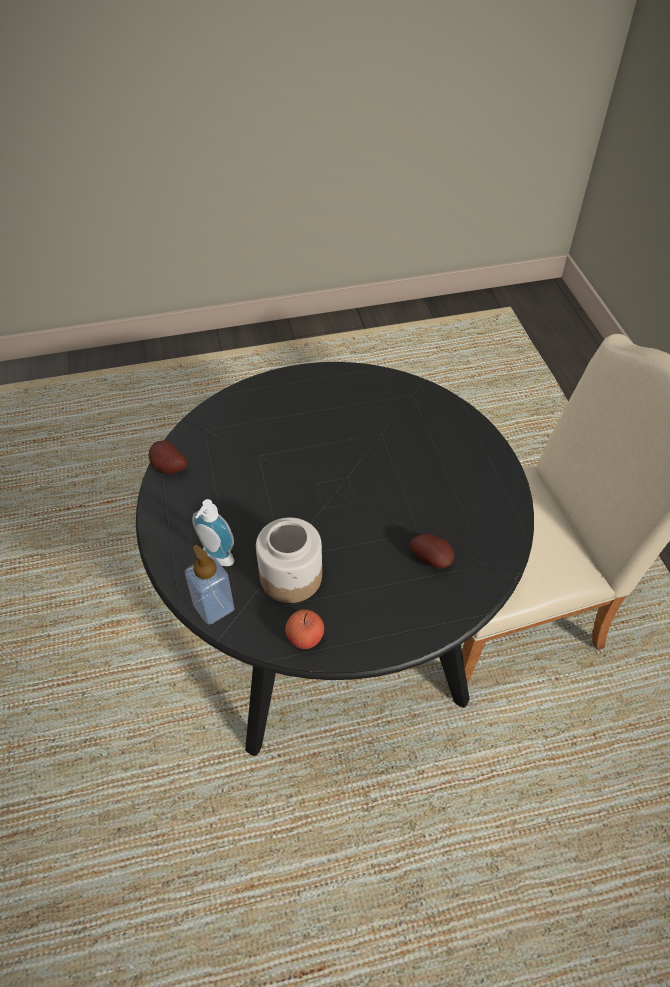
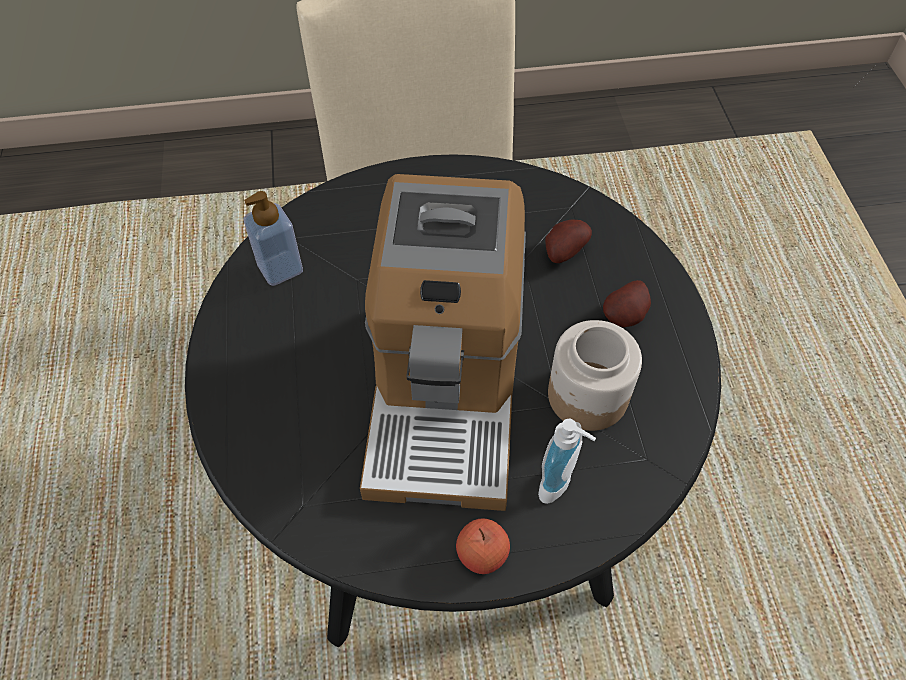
camera: 85 degrees left, 5 degrees up
potato [149,441,187,474] -> potato moved to [603,280,651,327]
soap dispenser [185,545,235,625] -> soap dispenser moved to [244,191,303,286]
apple [285,609,324,649] -> apple moved to [456,518,510,574]
none -> coffee machine [360,174,526,511]

